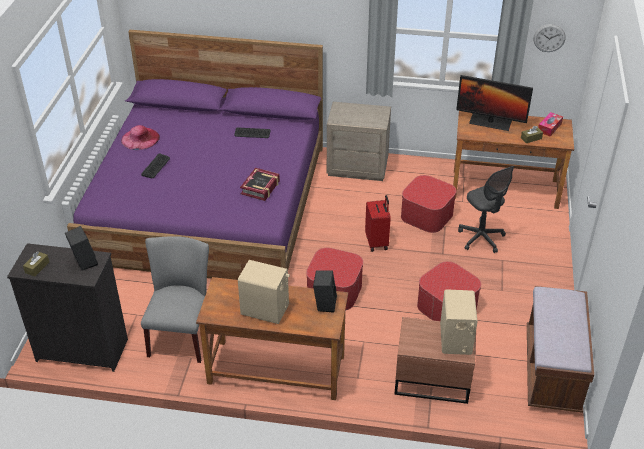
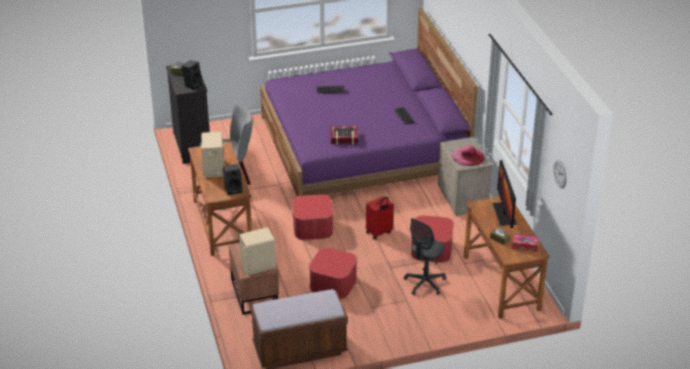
camera: 65 degrees right, 5 degrees down
pink hat [121,125,160,150] -> pink hat moved to [452,145,485,166]

